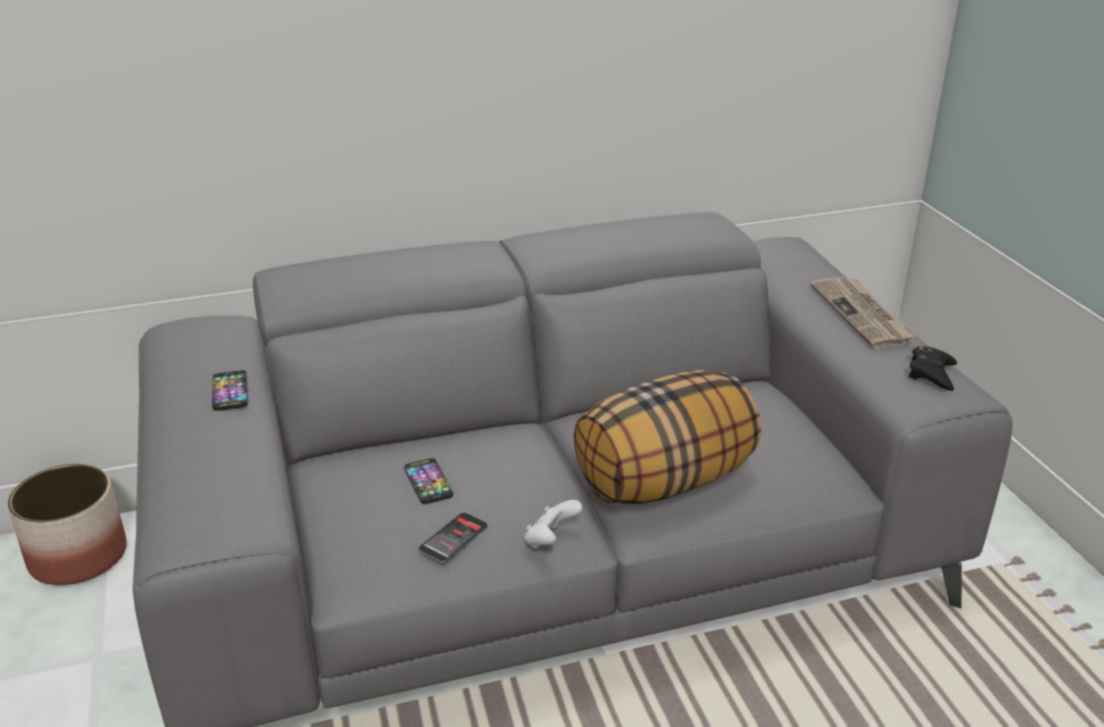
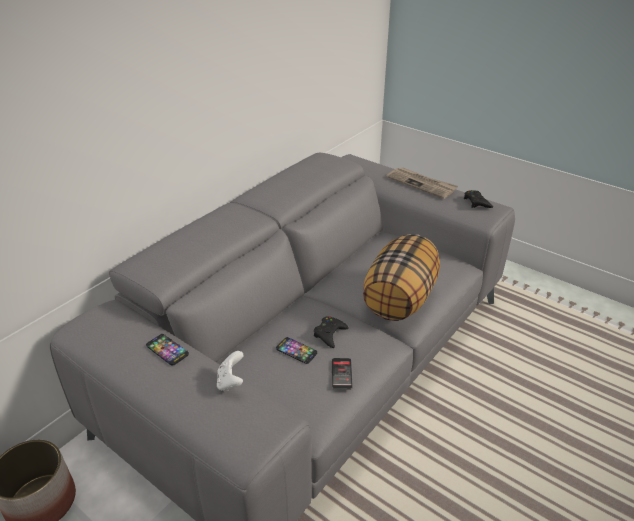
camera: 35 degrees left, 5 degrees up
white game controller [525,500,583,549] -> white game controller moved to [217,351,243,392]
none -> black game controller [314,317,349,348]

